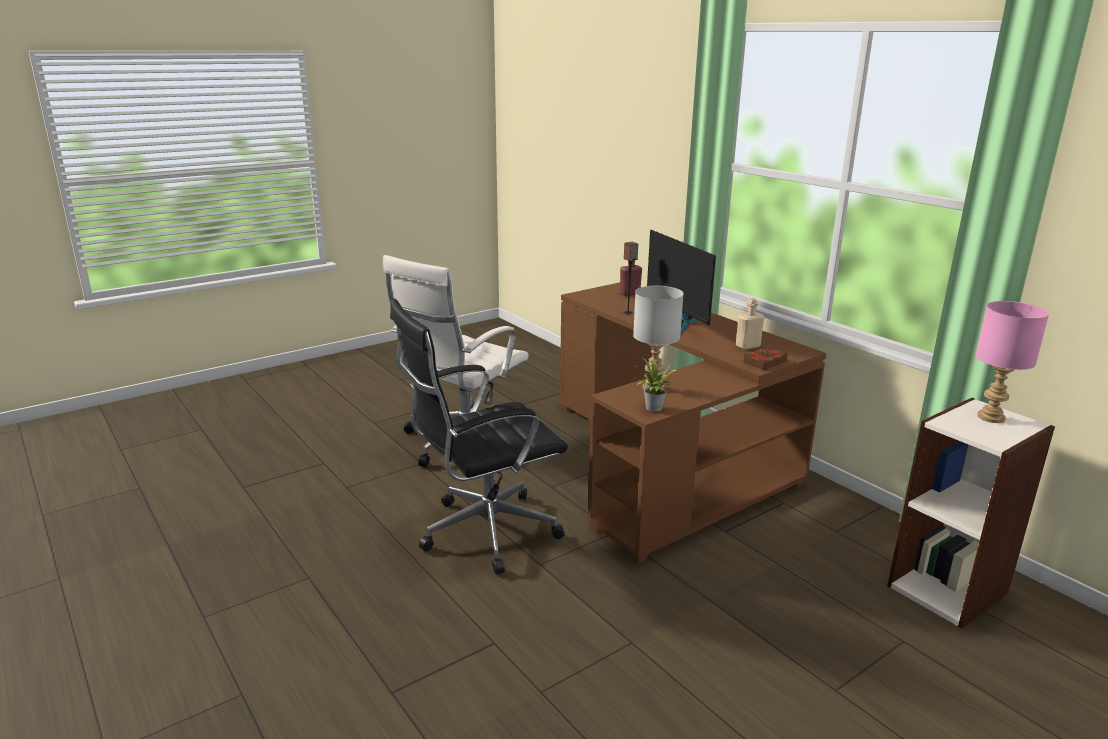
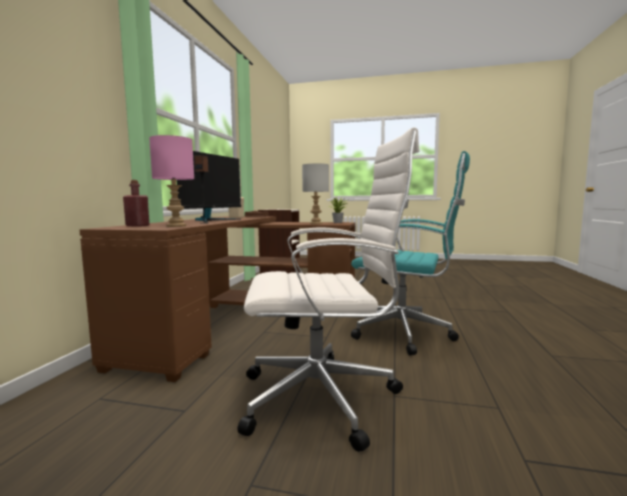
camera: 130 degrees left, 15 degrees down
black office chair [390,299,568,574] -> turquoise office chair [351,151,470,355]
pink table lamp [976,301,1049,423] -> pink table lamp moved to [149,135,194,227]

